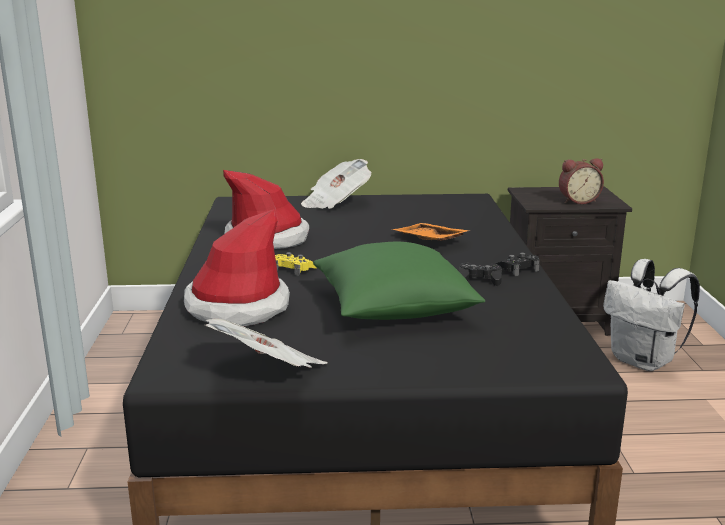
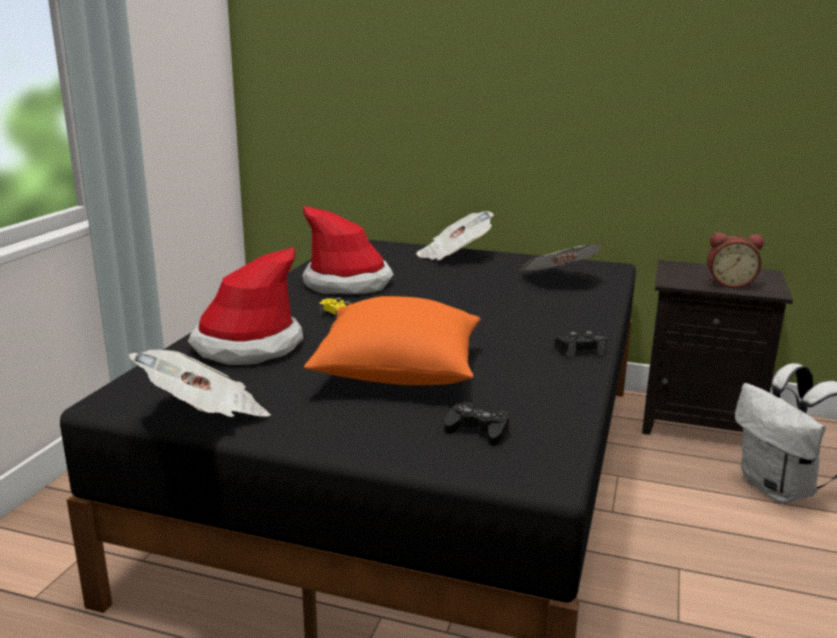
camera: 20 degrees right, 0 degrees up
green pillow [313,242,485,320] -> orange pillow [304,296,480,385]
orange tray [393,223,470,241] -> none
black game controller [459,262,502,286] -> black game controller moved to [444,402,509,446]
none -> newspaper [520,244,603,271]

